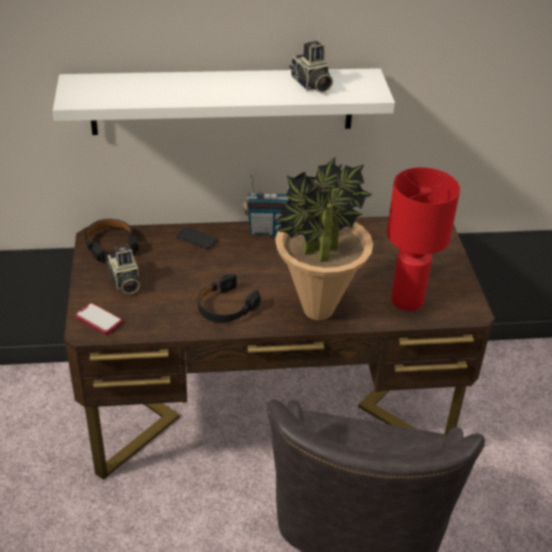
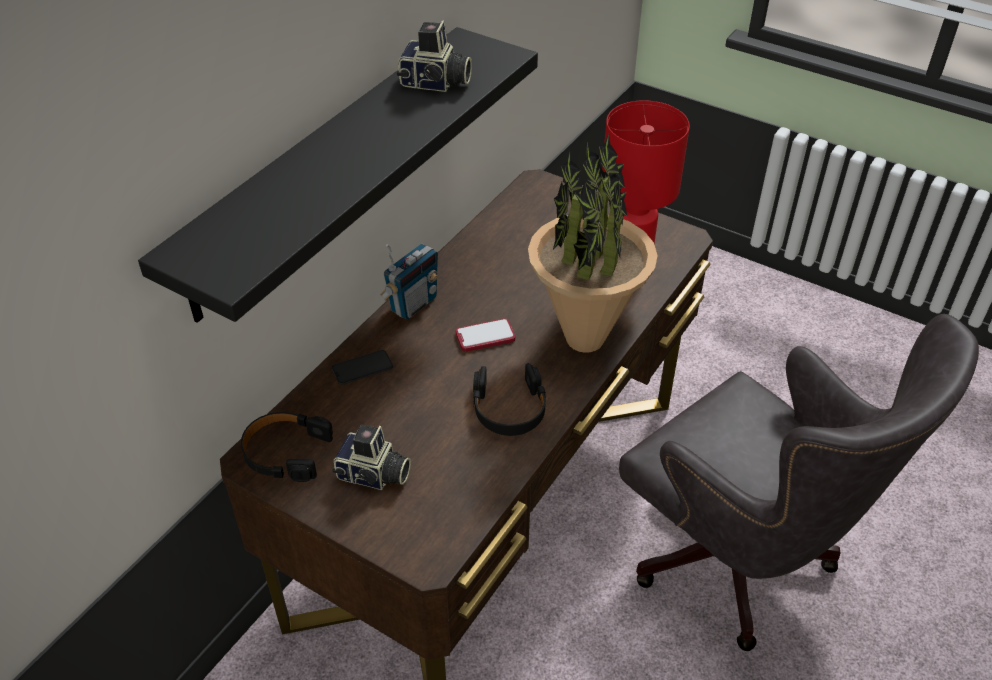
camera: 50 degrees left, 5 degrees up
white shelf [53,68,395,135] -> black shelf [138,27,538,323]
phone [76,303,122,335] -> phone moved to [456,319,515,352]

